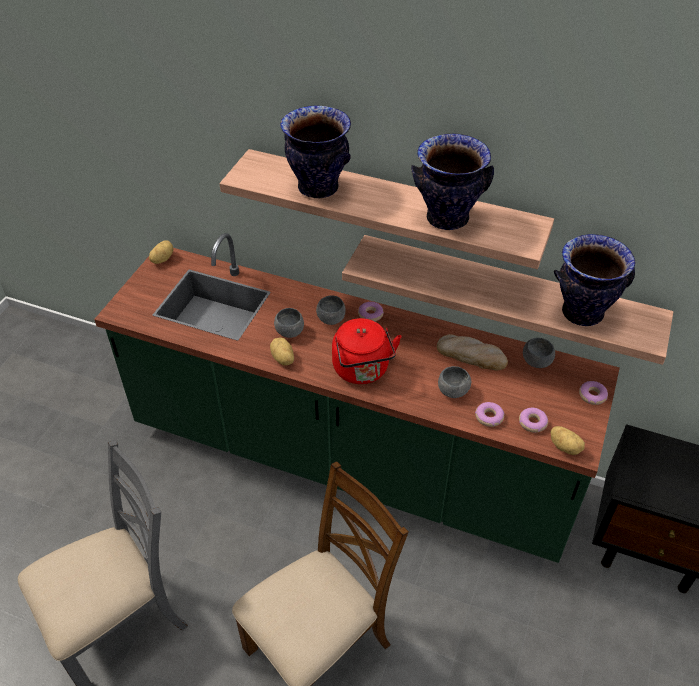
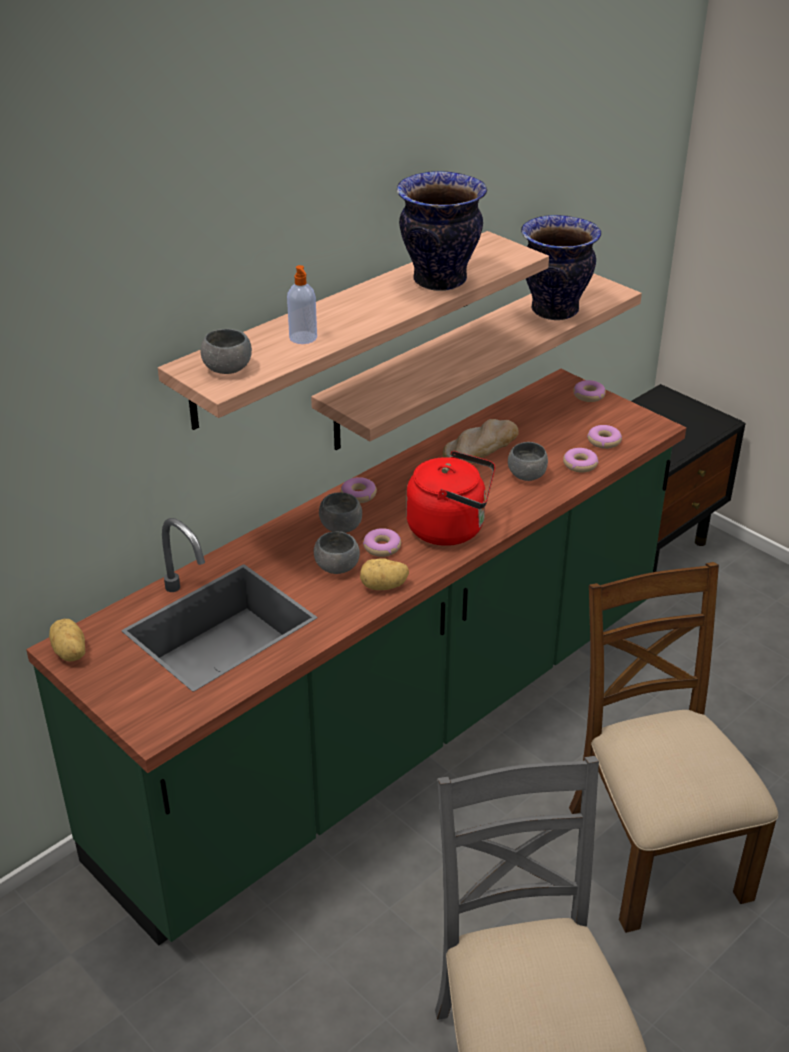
camera: 65 degrees left, 10 degrees down
vase [280,105,351,198] -> soap dispenser [287,265,317,344]
grey bowl [523,338,555,368] -> grey bowl moved to [200,329,252,374]
potato [550,426,585,455] -> none
none -> donut [363,528,401,557]

